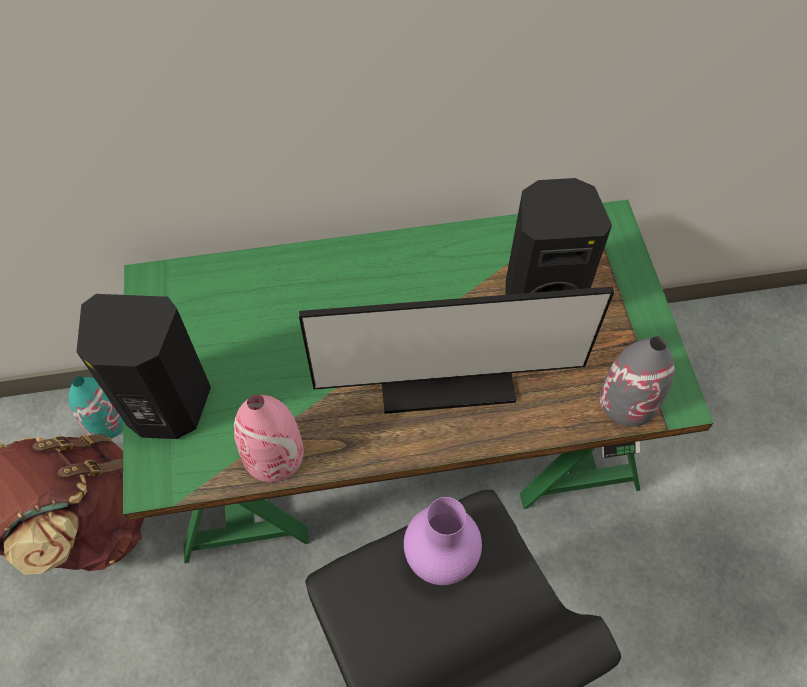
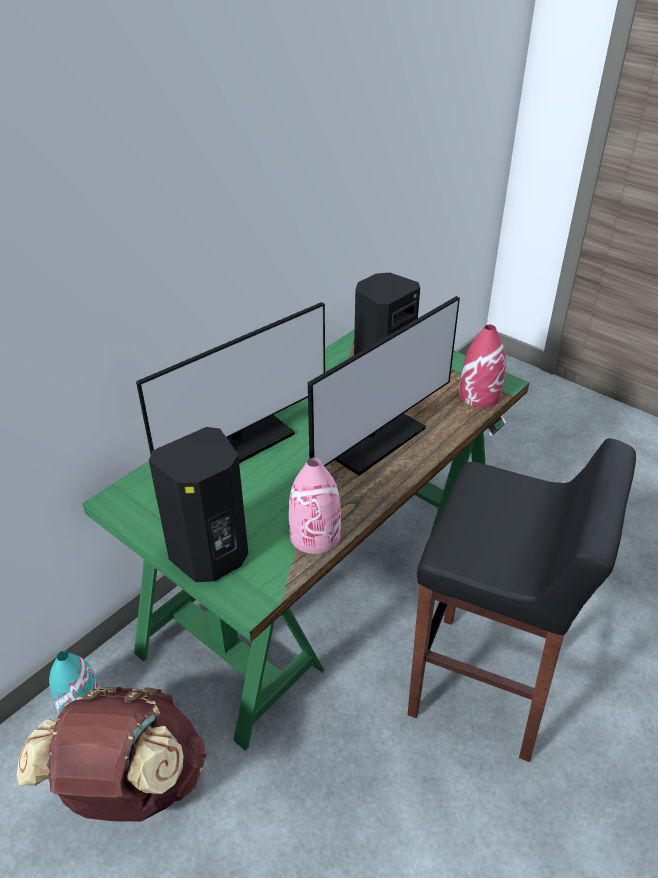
camera: 40 degrees left, 20 degrees down
purple vase [404,497,482,585] -> none
grey vase [599,336,675,427] -> red vase [459,325,506,408]
none -> monitor [136,302,325,463]

